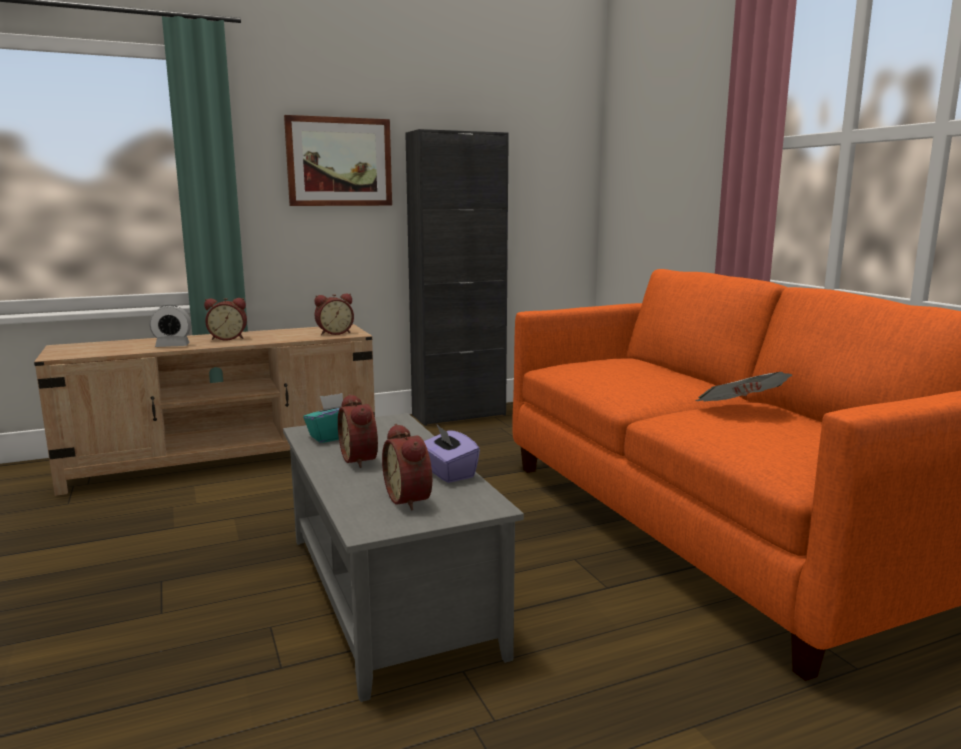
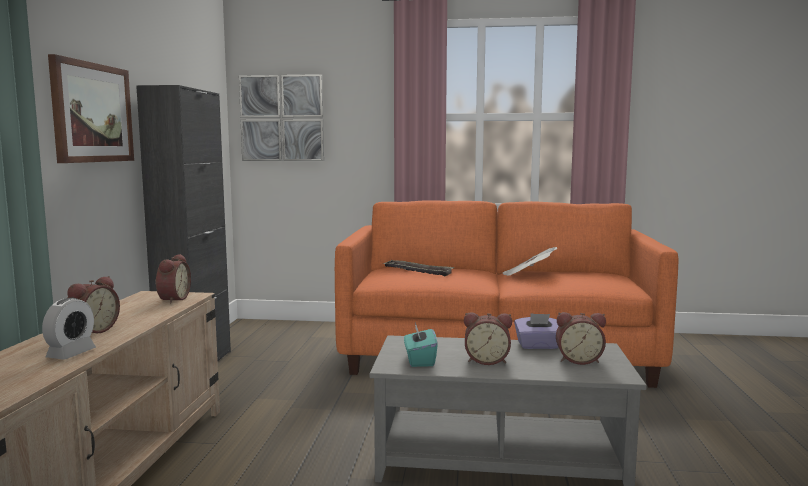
camera: 60 degrees left, 5 degrees down
none -> picture [239,74,324,161]
none -> tray [383,260,453,276]

